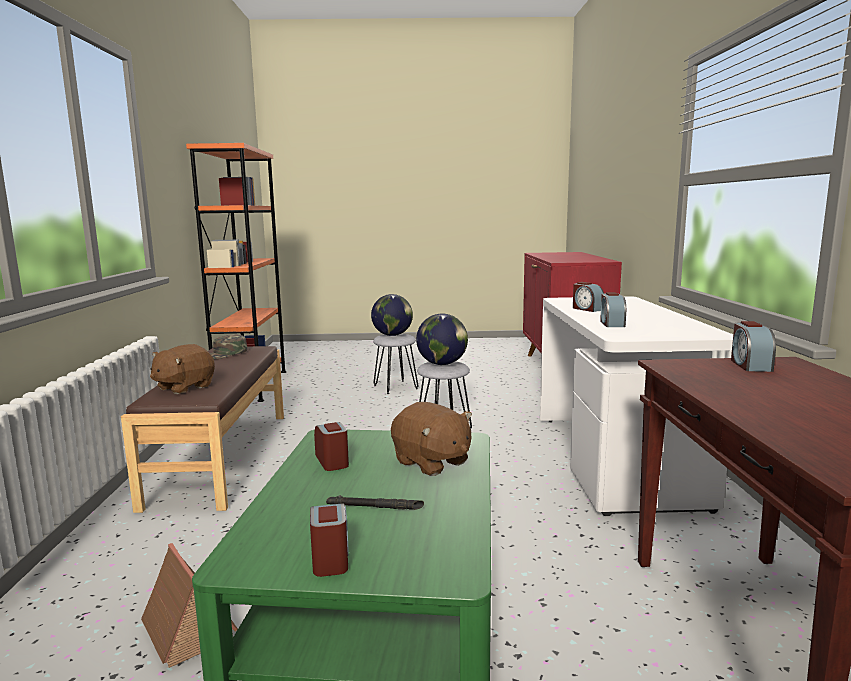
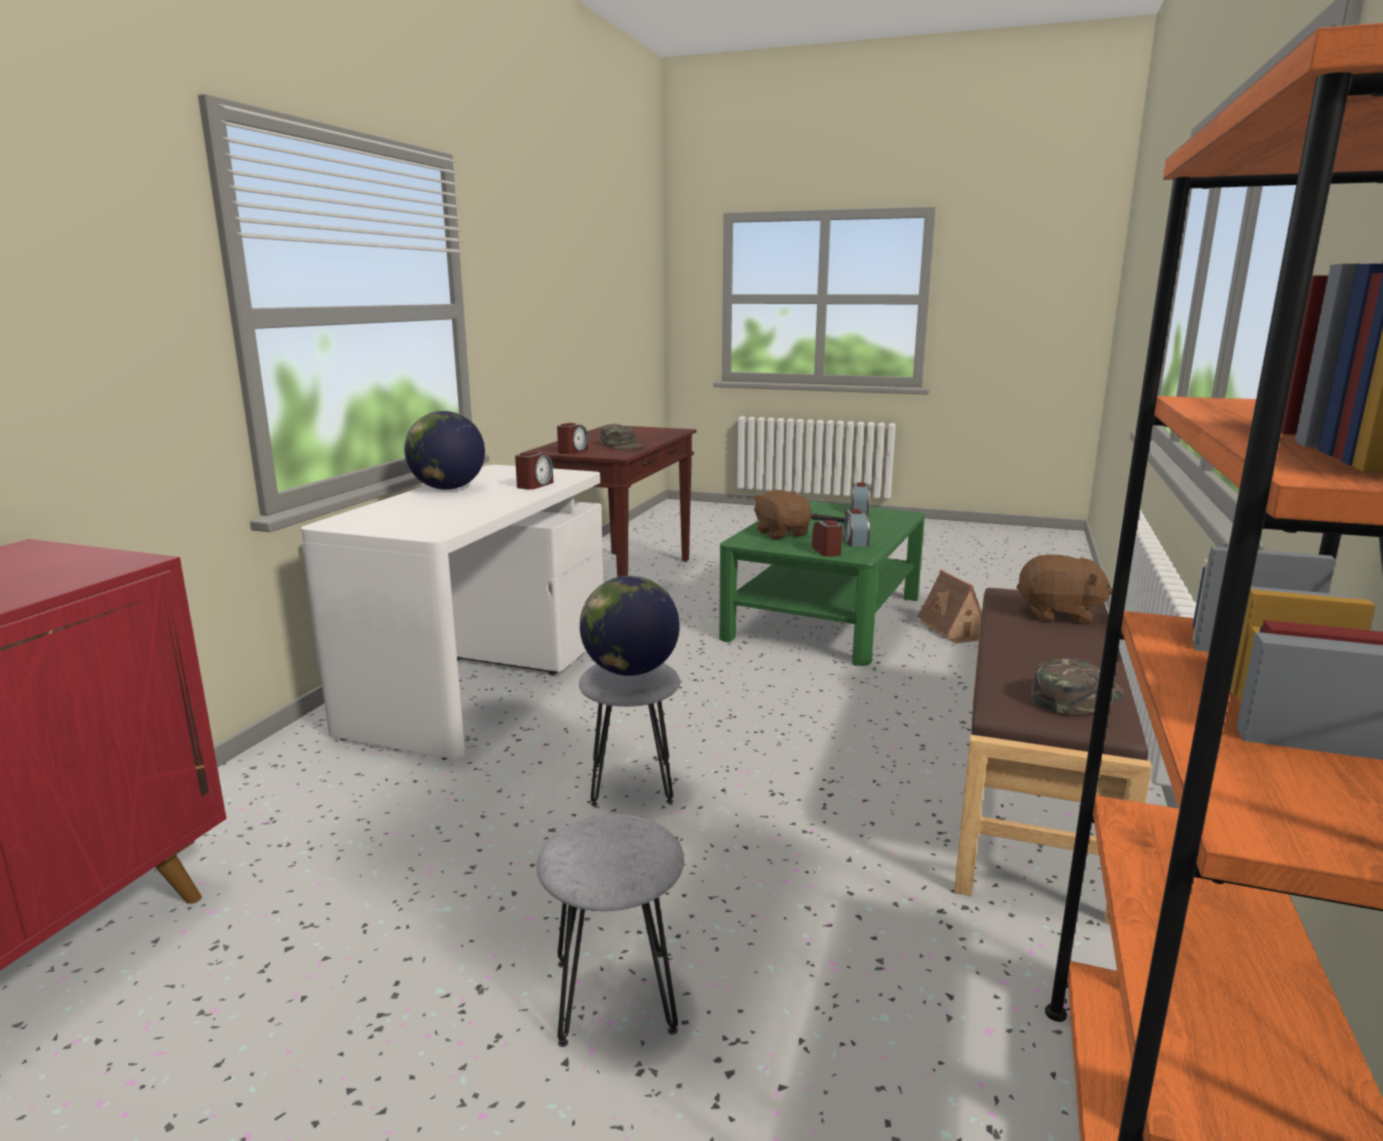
camera: 160 degrees left, 5 degrees up
brown plush toy [150,344,215,394] -> brown plush toy turned 45 degrees clockwise [1016,555,1112,623]
globe [371,294,413,336] -> globe moved to [404,411,485,490]
alarm clock [573,282,604,312] -> alarm clock moved to [812,520,842,557]
none -> green cap [600,424,648,450]

